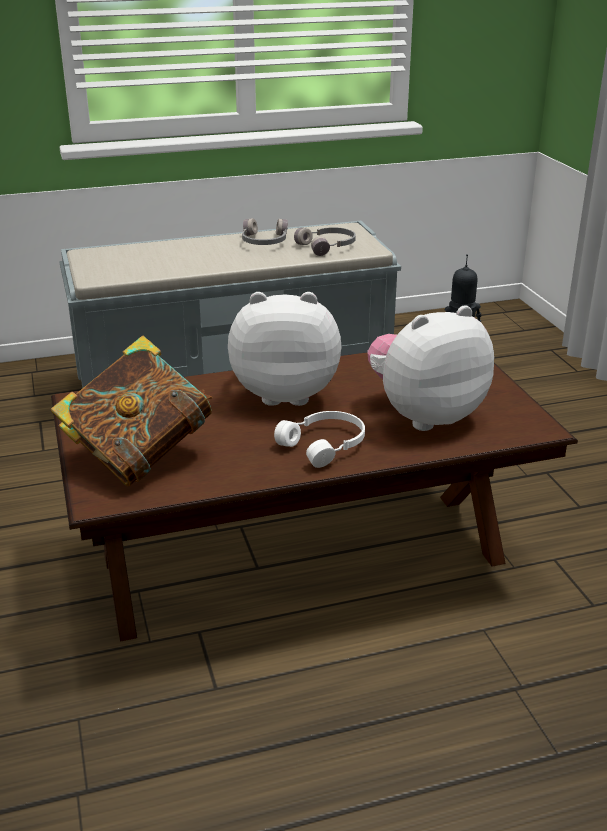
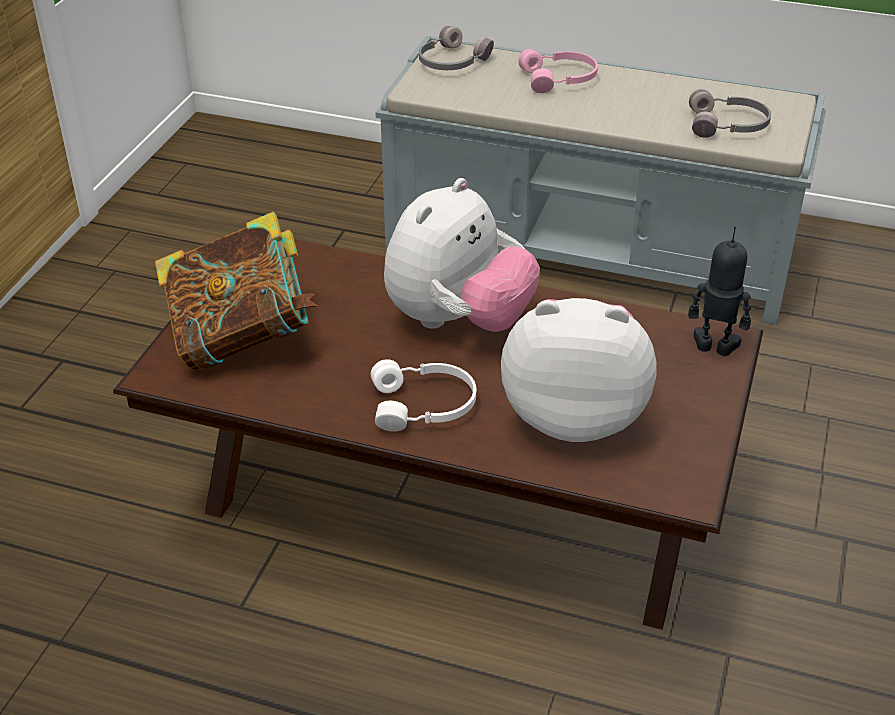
camera: 35 degrees right, 10 degrees up
plush toy [228,292,341,406] -> plush toy turned 90 degrees clockwise [384,178,540,332]
grey headphones [242,218,288,245] -> grey headphones moved to [419,26,494,70]
none -> pink headphones [518,49,598,93]

